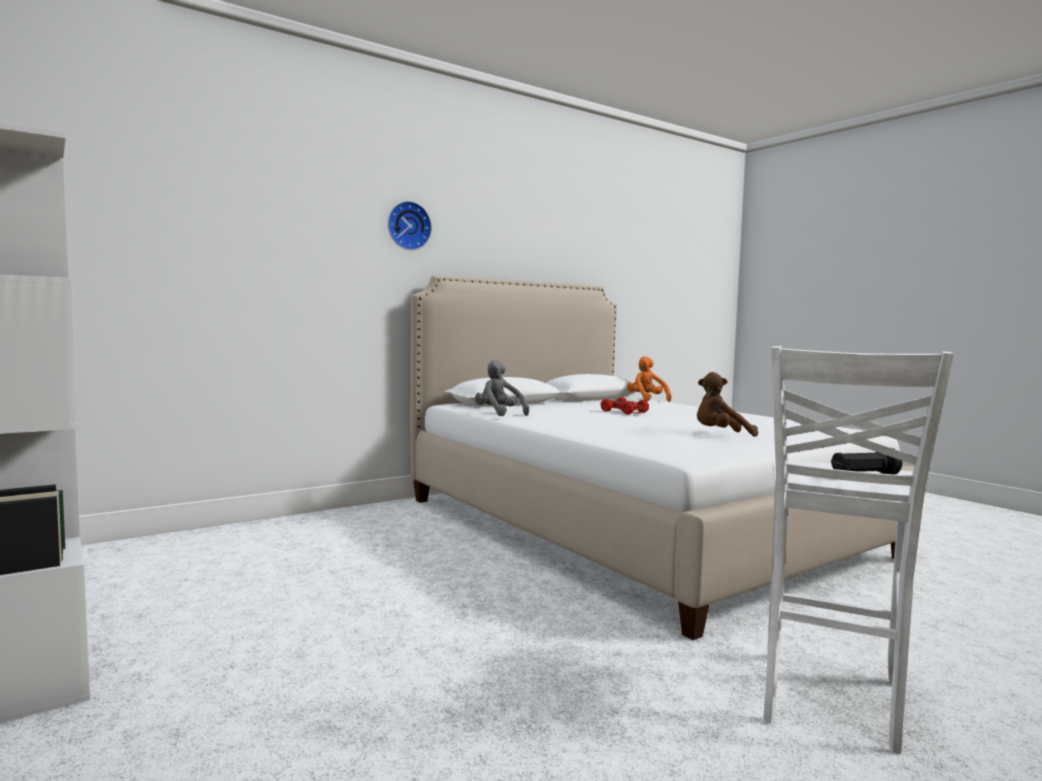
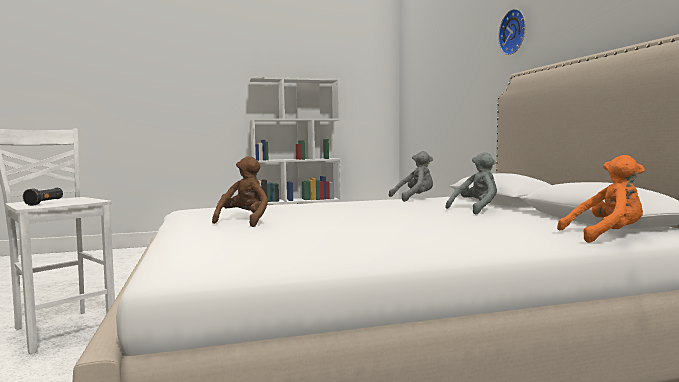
camera: 110 degrees right, 0 degrees up
red toy car [600,397,649,415] -> none
none -> grey plush toy [445,152,497,215]

